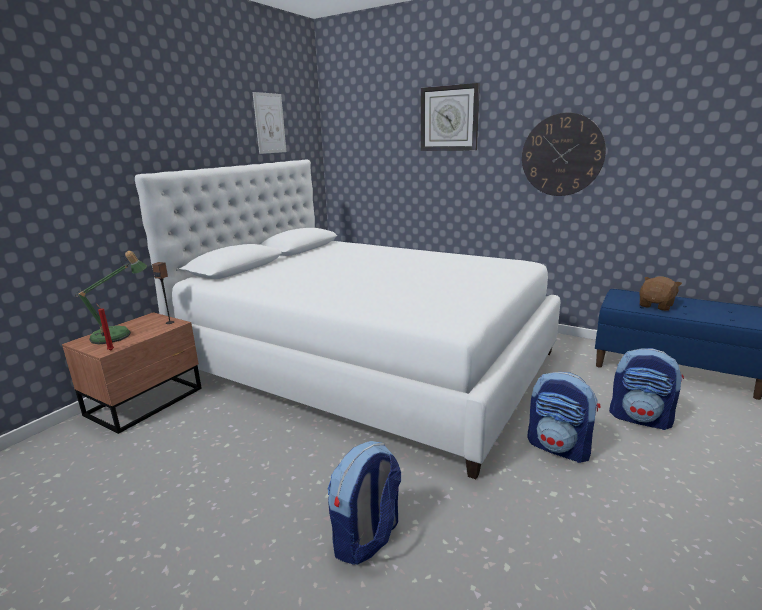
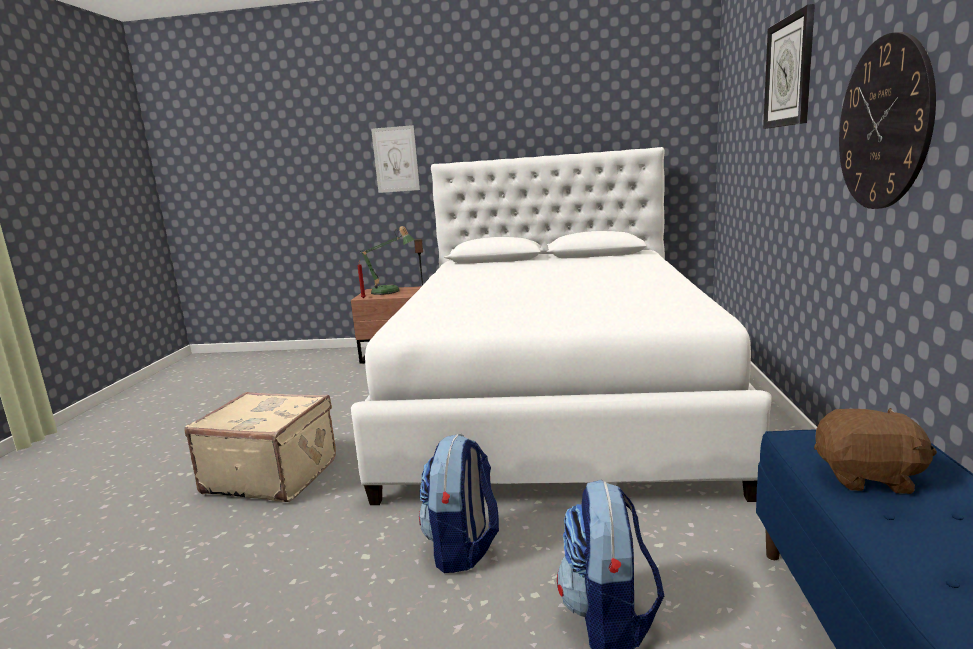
camera: 65 degrees right, 5 degrees down
picture [253,92,286,154] -> picture moved to [371,125,420,193]
backpack [328,441,401,565] -> beige suitcase [184,392,336,502]

